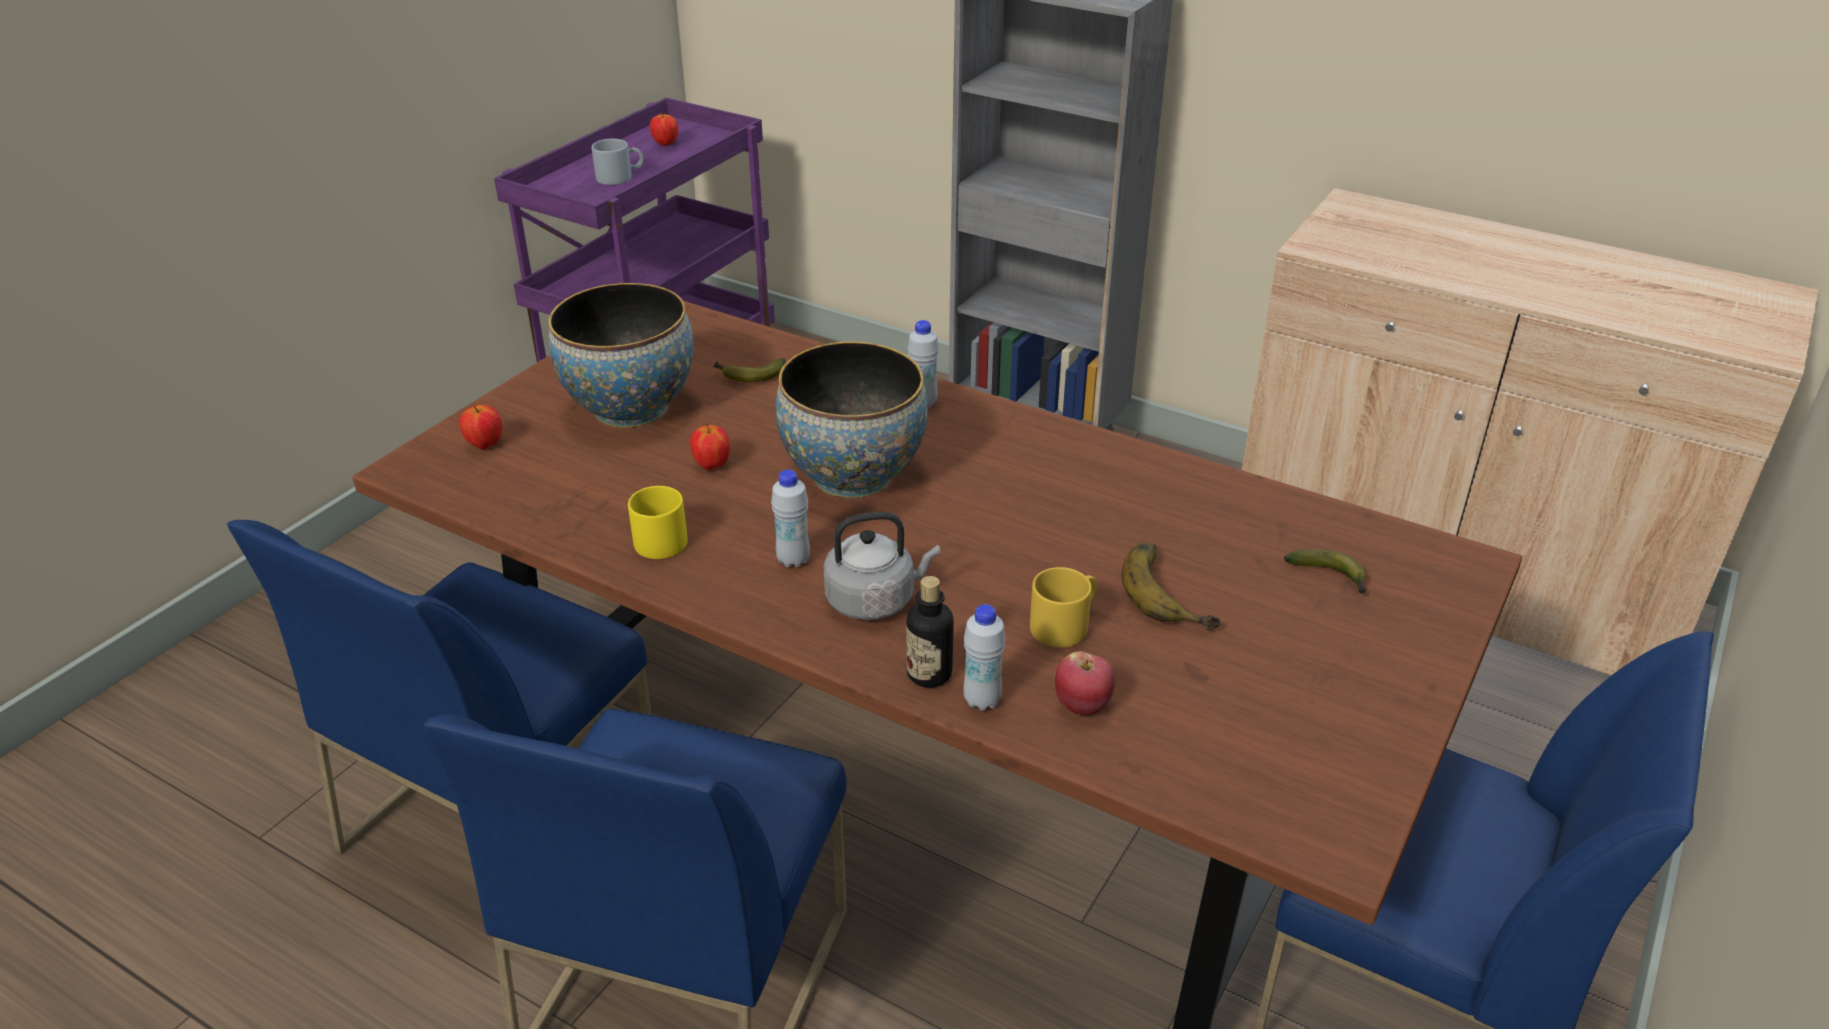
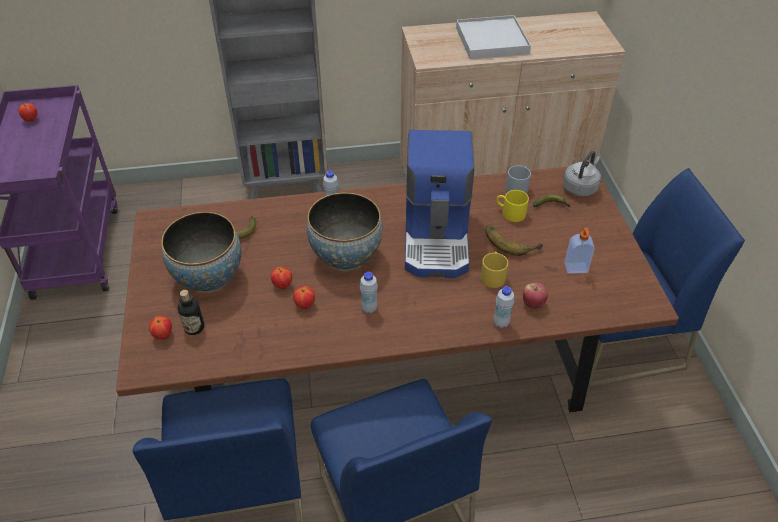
camera: 40 degrees left, 10 degrees up
grey mug [591,139,643,185] -> grey mug moved to [506,165,531,194]
yellow mug [628,486,688,559] -> yellow mug moved to [496,190,529,222]
grey kettle [823,512,941,620] -> grey kettle moved to [563,151,601,197]
bottle [906,576,953,688] -> bottle moved to [178,290,204,335]
none -> apple [293,286,315,309]
none -> coffee machine [405,130,474,278]
none -> white tray [456,15,531,59]
none -> soap dispenser [564,227,595,273]

